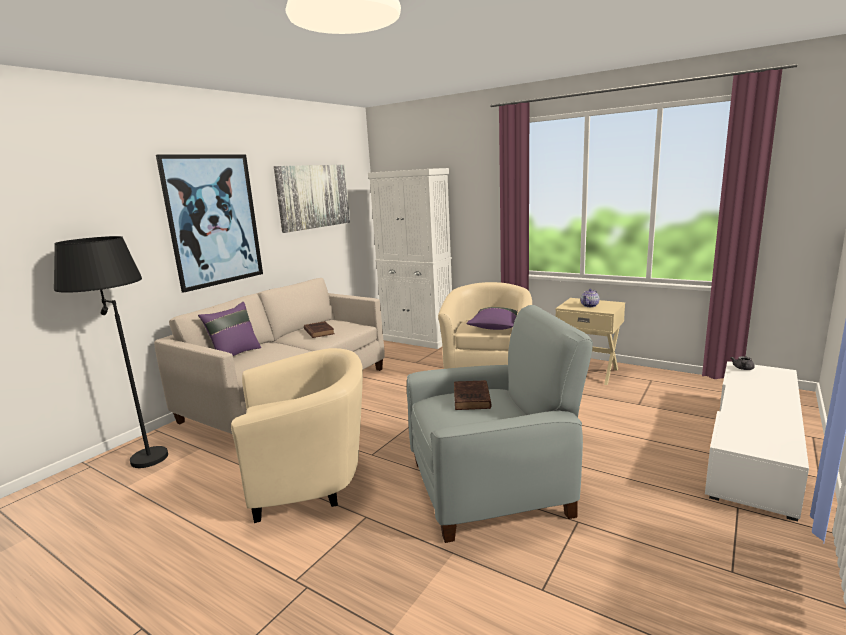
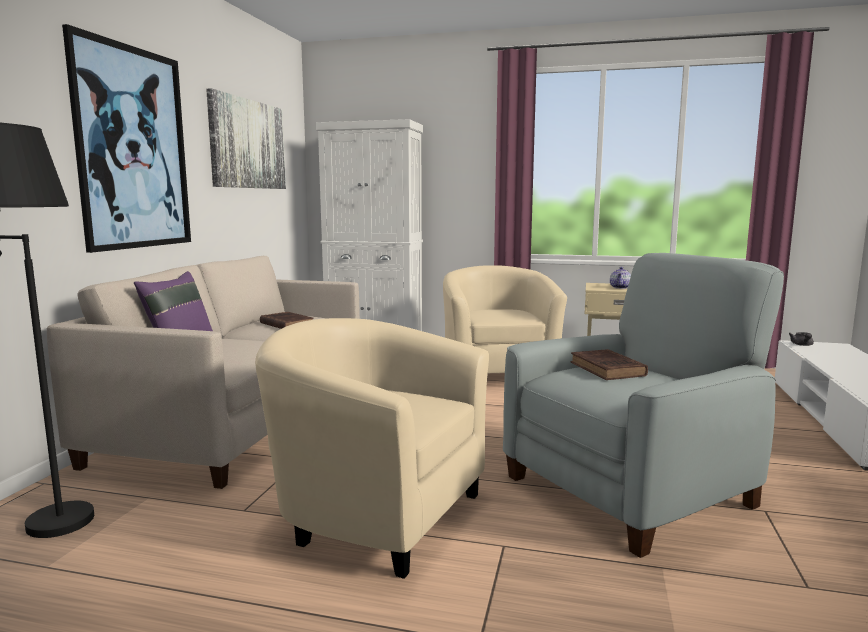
camera: 20 degrees left, 5 degrees down
beige armchair [231,348,363,523] -> beige armchair turned 120 degrees counterclockwise [255,318,489,579]
purple pillow [466,307,518,330] -> none

